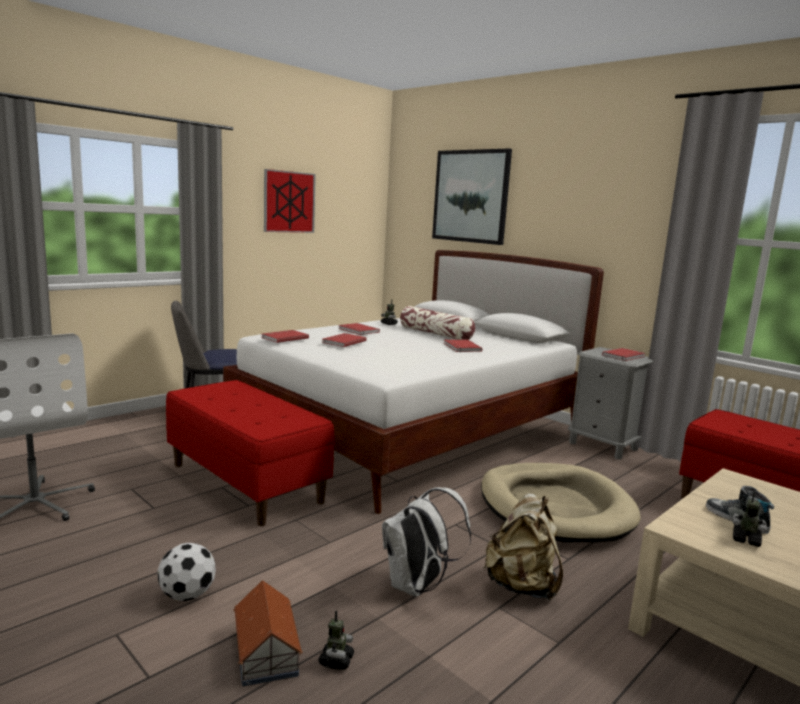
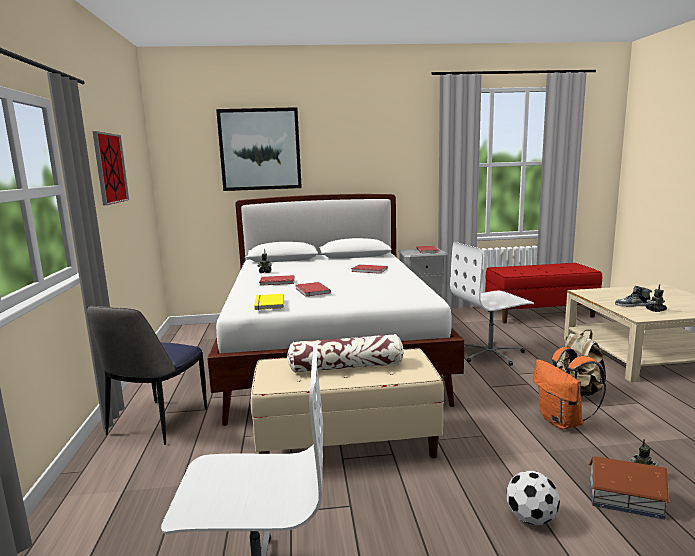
camera: 50 degrees left, 0 degrees up
red bench [166,380,335,526] -> beige bench [251,349,444,458]
red book [261,330,309,343] -> yellow book [254,294,284,310]
white backpack [382,487,471,597] -> orange backpack [533,347,606,430]
pillow [400,306,475,340] -> pillow moved to [287,334,403,373]
beige dog bed [481,463,641,543] -> white office chair [450,242,534,366]

